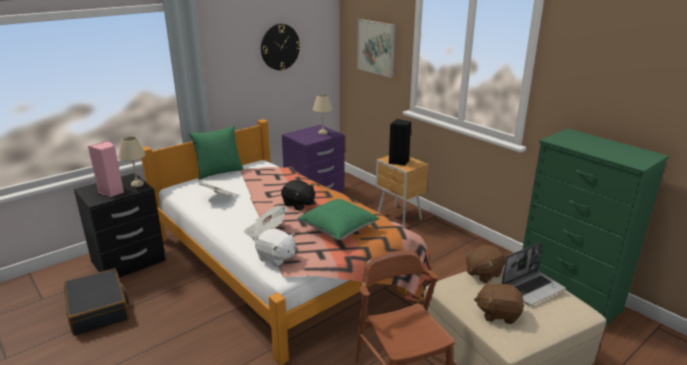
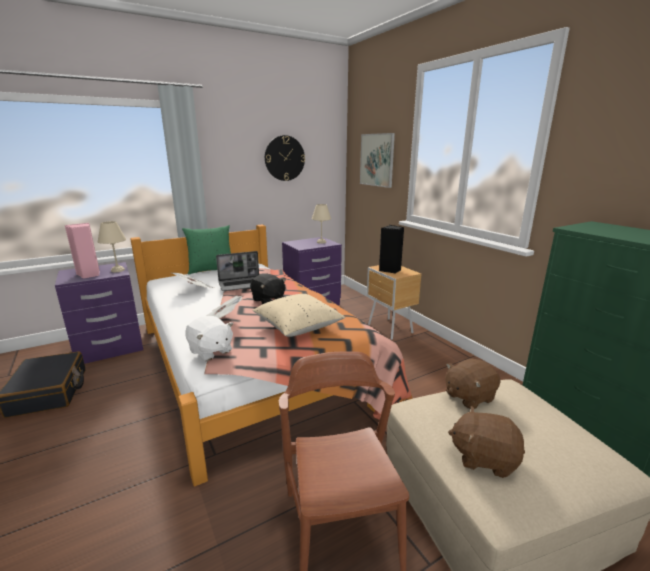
camera: 10 degrees right, 5 degrees down
black nightstand [74,173,165,278] -> purple nightstand [55,262,143,364]
green pillow [297,199,380,240] -> beige pillow [252,294,345,337]
laptop [501,242,566,306] -> laptop moved to [216,251,259,291]

